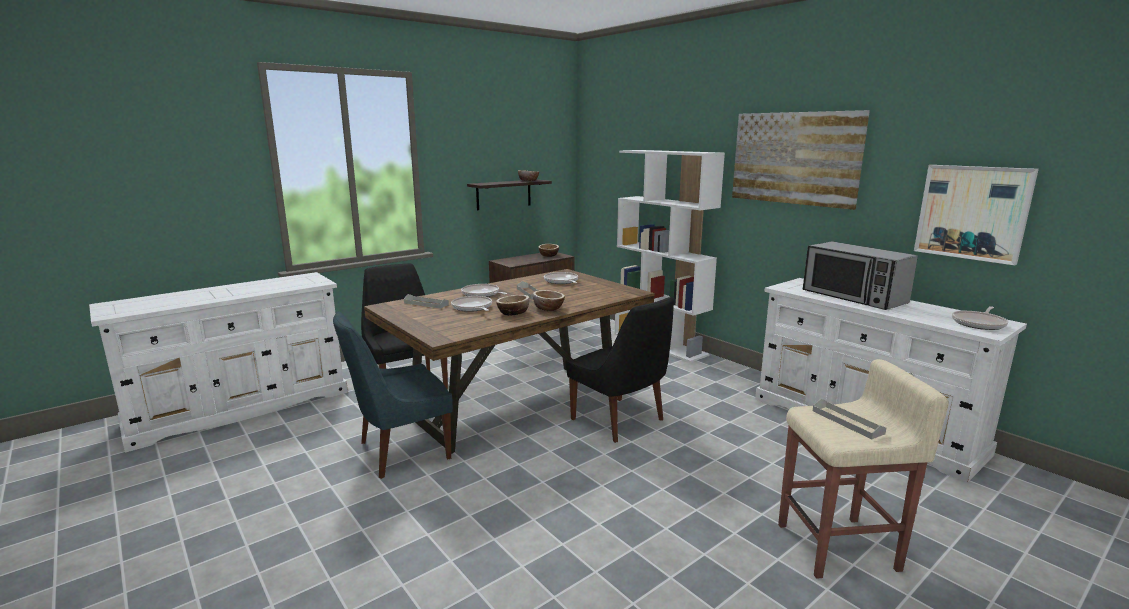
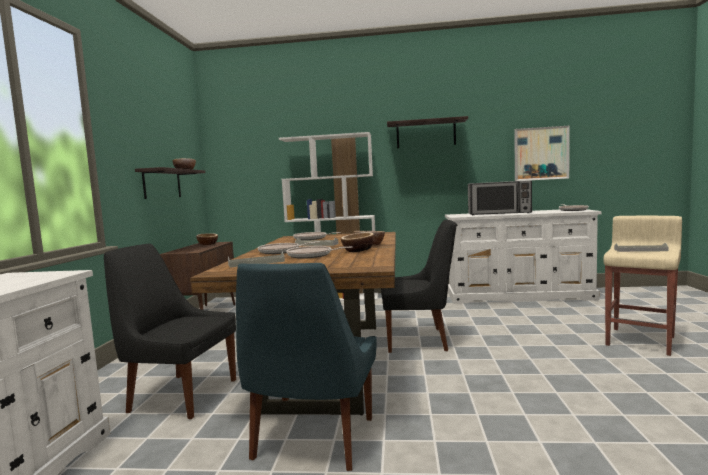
camera: 45 degrees left, 10 degrees down
picture [732,110,870,210] -> shelf [387,116,468,148]

